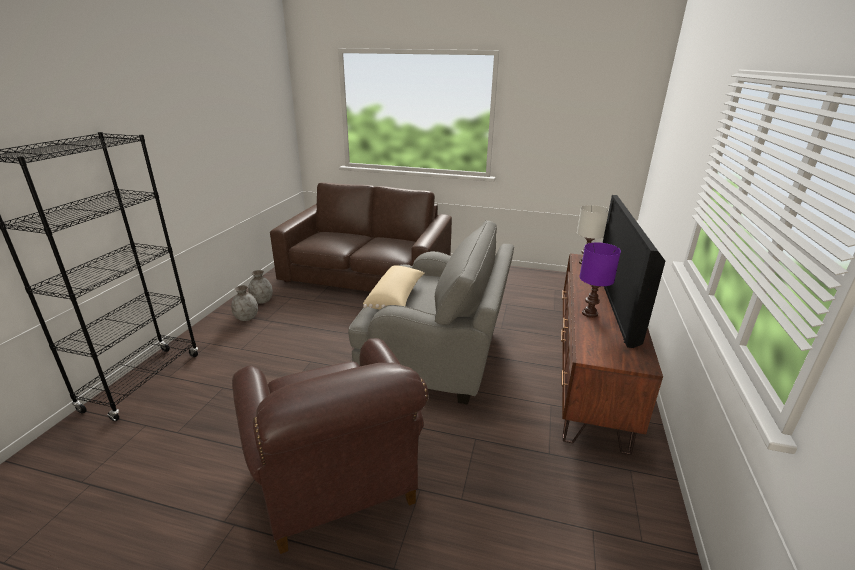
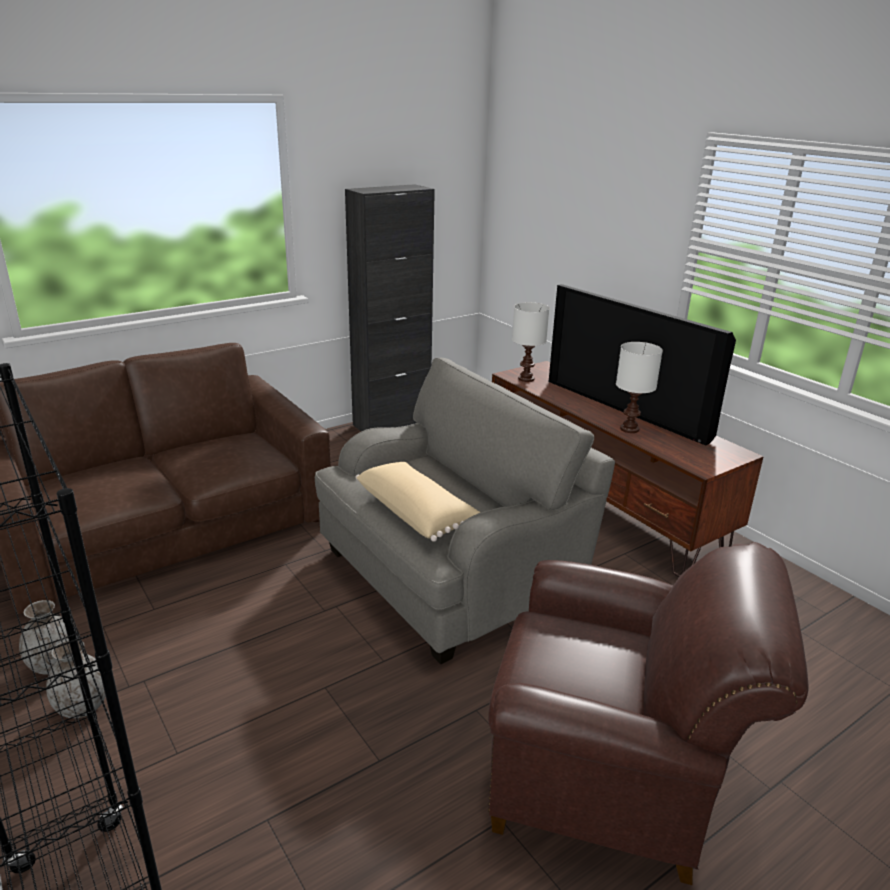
camera: 50 degrees left, 0 degrees up
purple table lamp [579,242,621,318] -> white table lamp [616,342,663,433]
none -> black cabinet [345,184,435,432]

